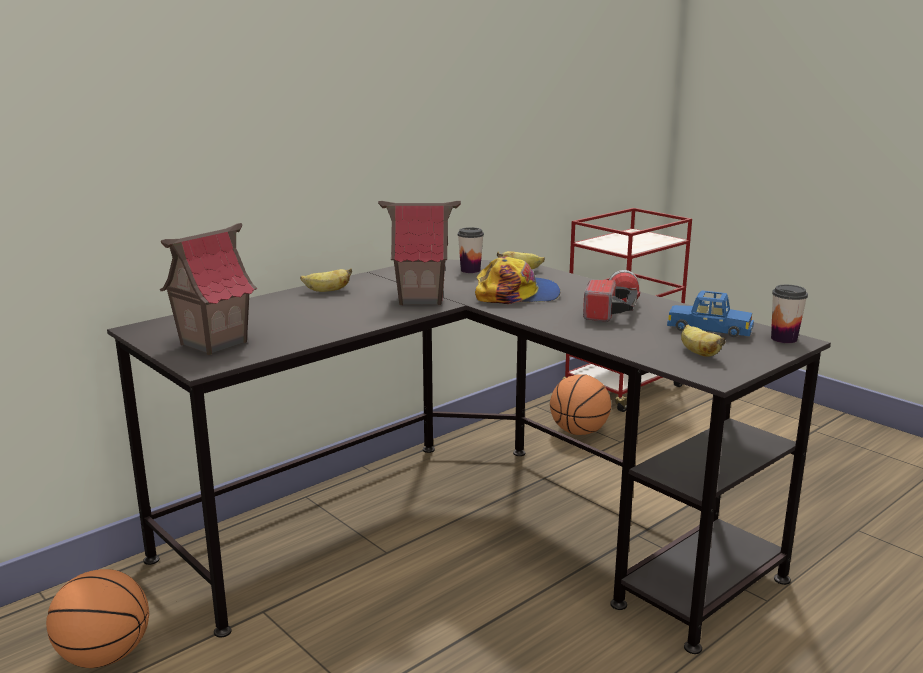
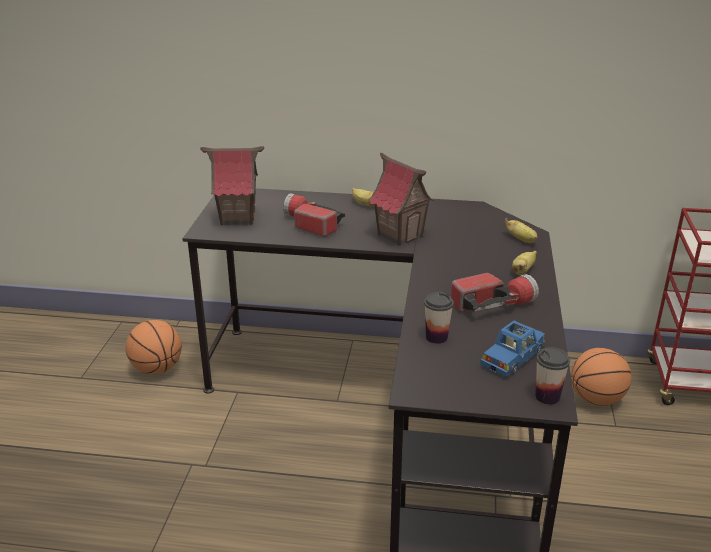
camera: 50 degrees right, 10 degrees up
cup [458,227,484,273] -> cup moved to [424,292,454,344]
cap [475,256,560,304] -> none
blue toy car [667,291,754,337] -> blue toy car turned 60 degrees clockwise [480,321,545,377]
banana [681,325,726,357] -> banana moved to [512,251,537,275]
none -> flashlight [283,193,345,237]

